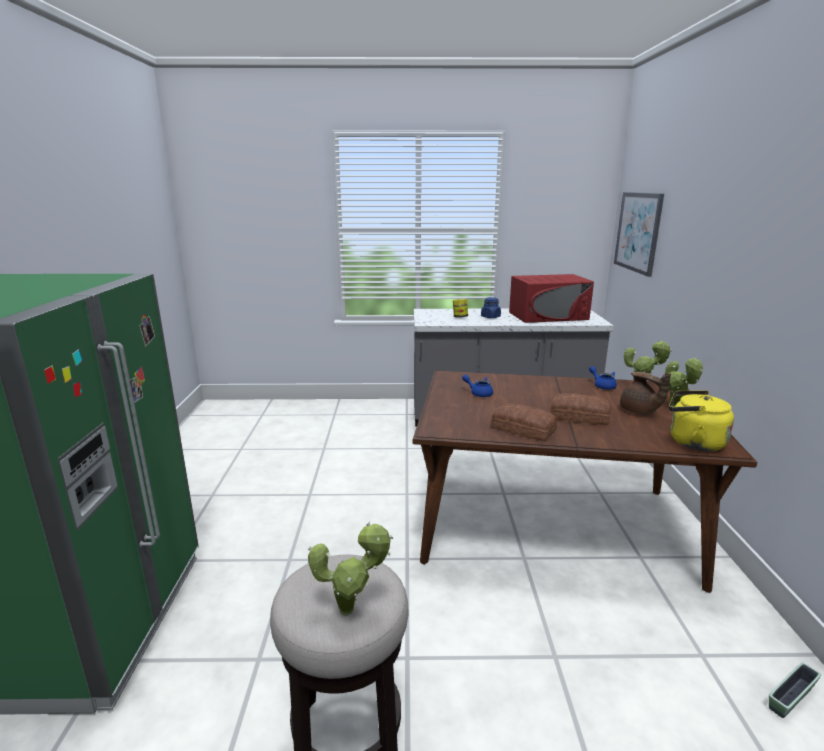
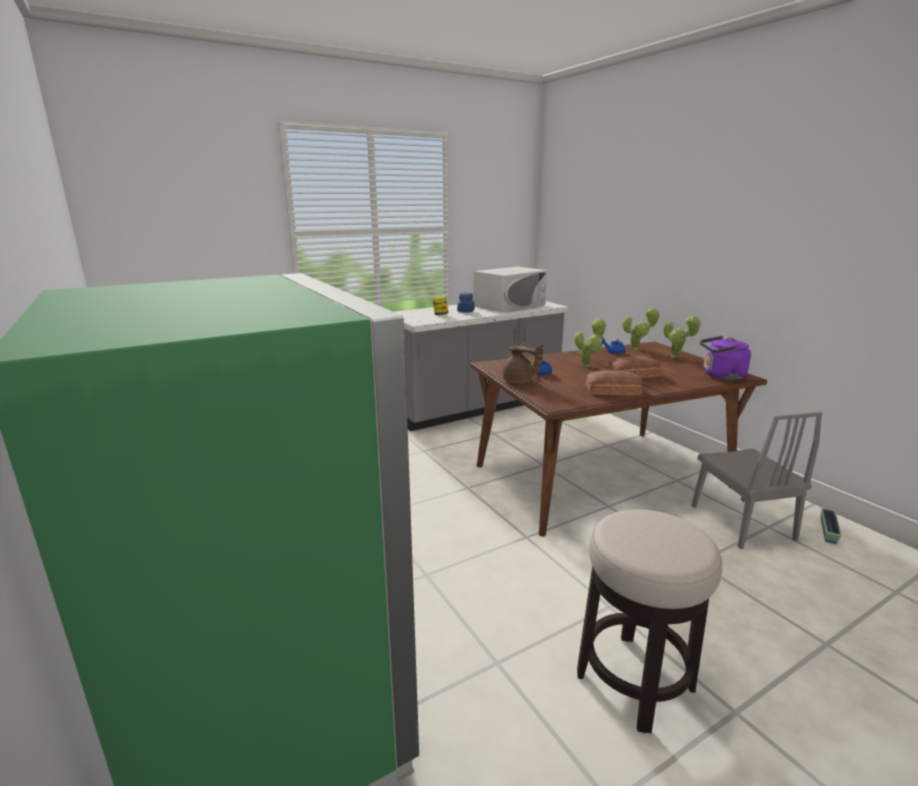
camera: 30 degrees left, 0 degrees up
potted plant [308,522,393,616] -> potted plant moved to [574,319,606,367]
red microwave [509,274,594,323] -> white microwave [474,267,547,313]
picture [614,192,664,277] -> none
brown teapot [620,372,671,414] -> brown teapot moved to [503,342,543,383]
yellow kettle [669,390,734,451] -> purple kettle [700,336,751,380]
none -> grey chair [692,411,822,549]

